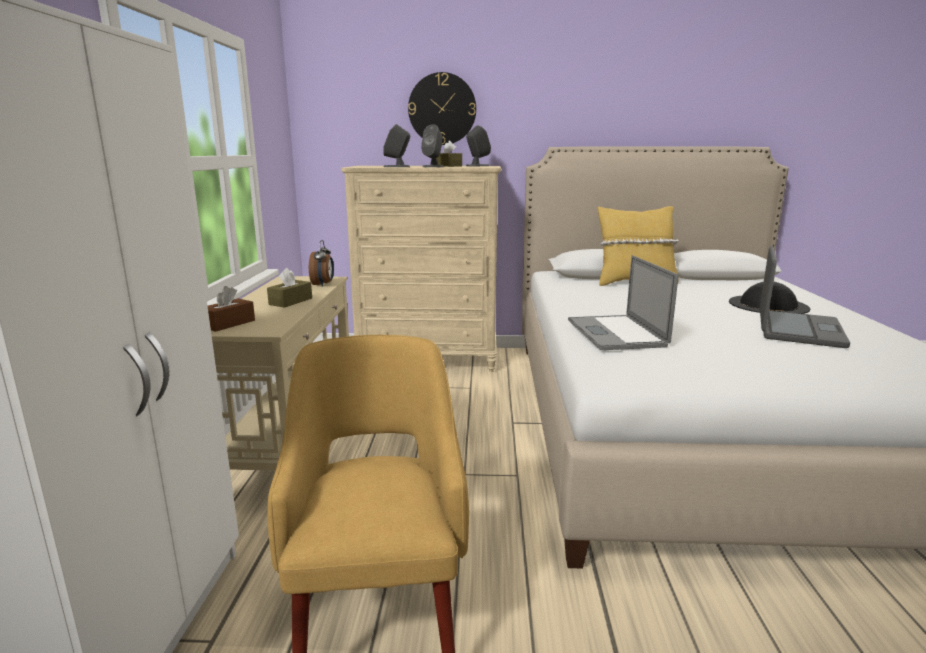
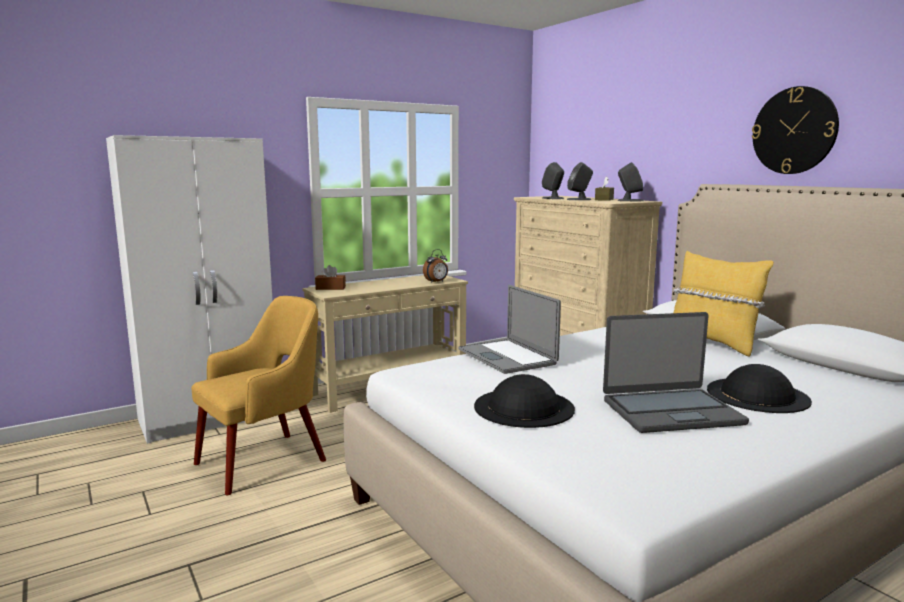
camera: 55 degrees right, 5 degrees down
brown tissue box [267,268,312,308] -> none
wall clock [408,72,476,145] -> wall clock moved to [752,86,839,174]
laptop [568,255,678,350] -> laptop turned 75 degrees counterclockwise [458,285,561,374]
none -> black hat [474,374,575,428]

